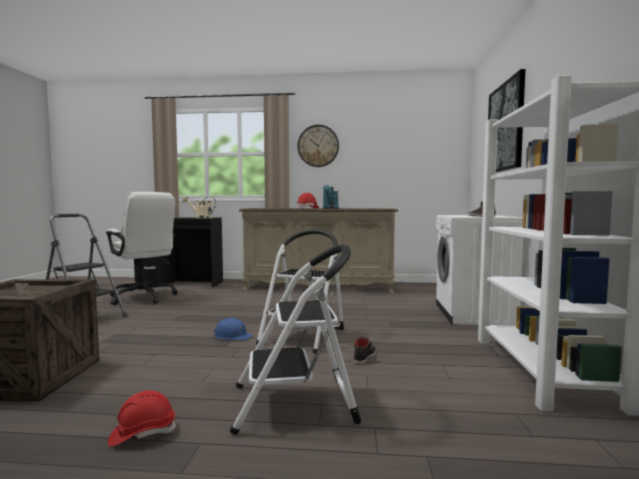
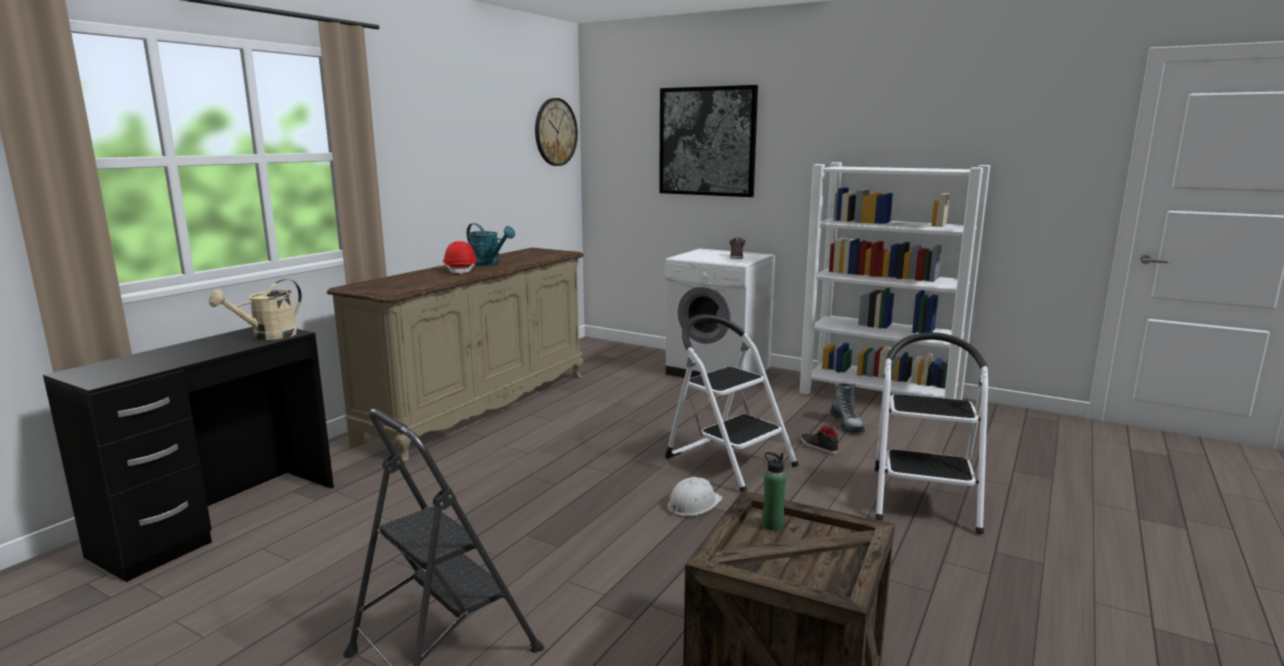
camera: 65 degrees left, 10 degrees up
white office chair [106,192,178,305] -> none
red hard hat [108,390,176,447] -> none
blue hard hat [213,318,253,340] -> white hard hat [668,477,723,516]
wall clock [297,125,339,167] -> wall clock moved to [535,98,578,166]
none -> green bottle [762,452,786,531]
none -> boot [830,383,865,433]

